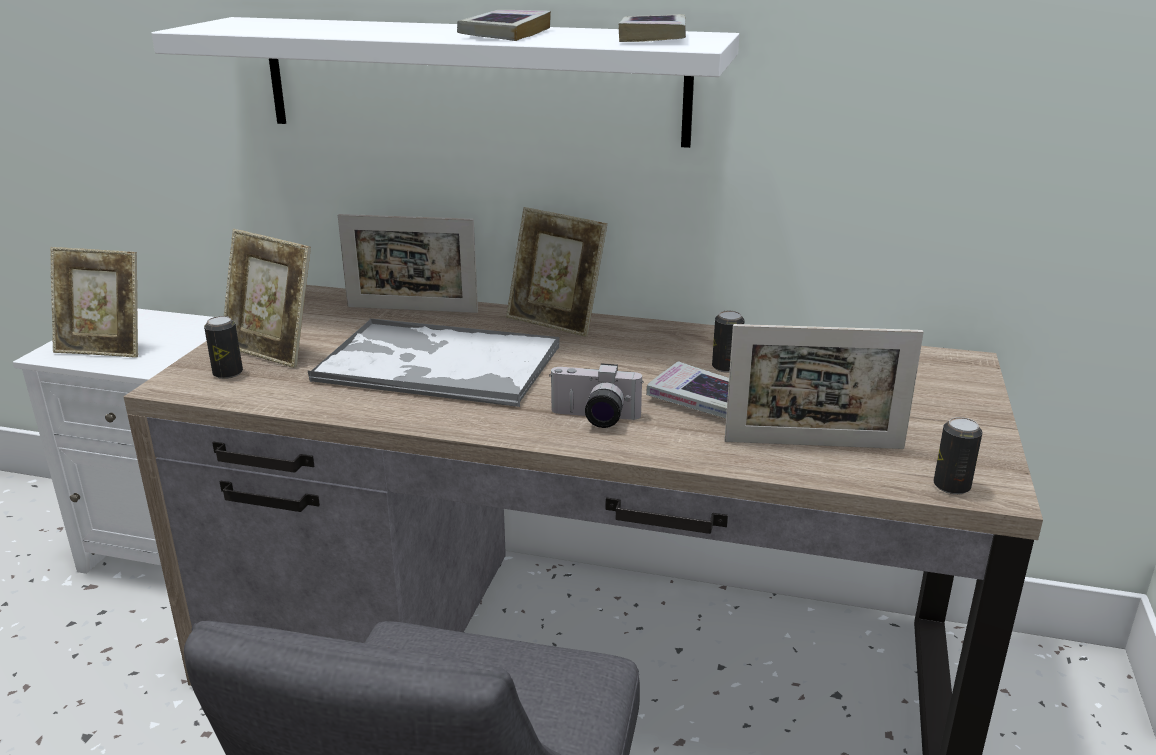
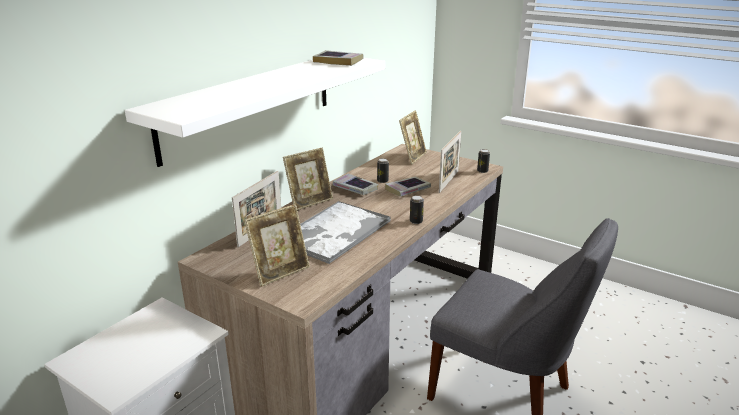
camera: 70 degrees left, 0 degrees up
picture frame [50,247,138,357] -> picture frame moved to [399,110,427,165]
can [204,316,243,379] -> can moved to [410,195,424,224]
book [457,10,551,41] -> book moved to [333,174,378,195]
camera [549,363,644,428] -> none

